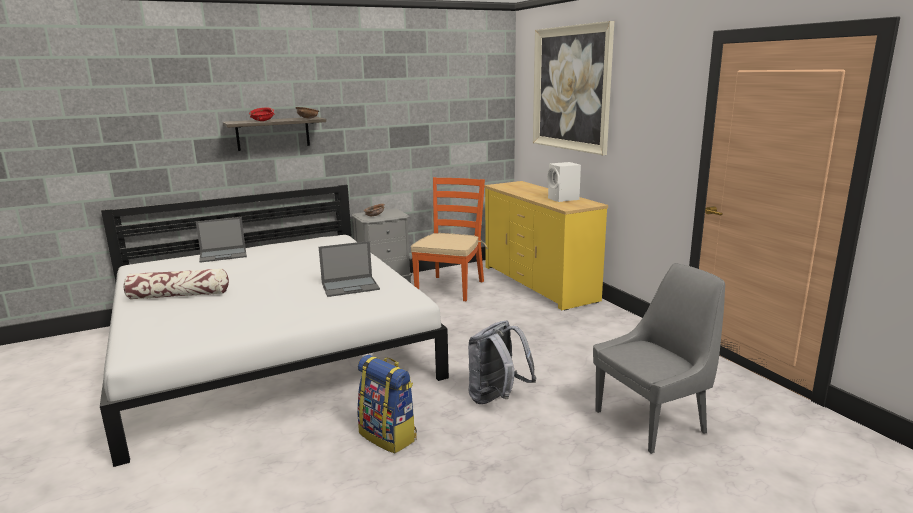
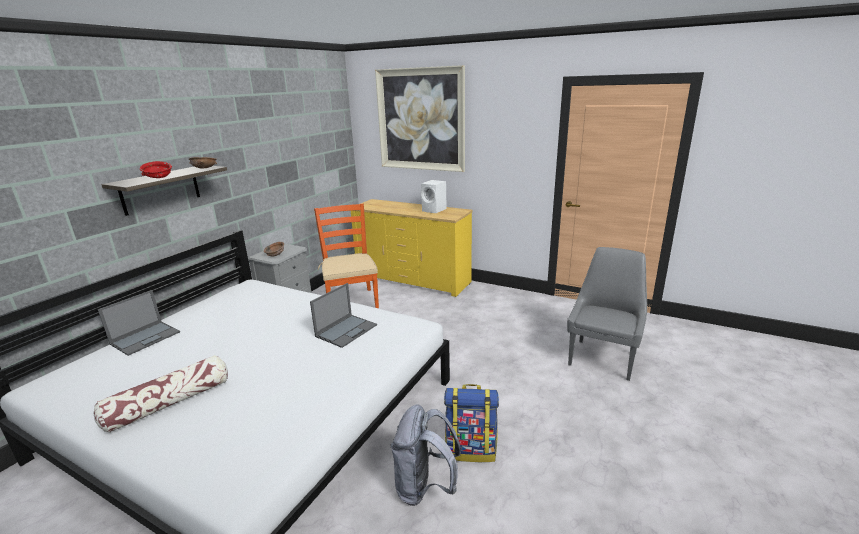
camera: 35 degrees left, 5 degrees up
grey backpack [468,321,536,404] -> grey backpack moved to [391,404,461,506]

